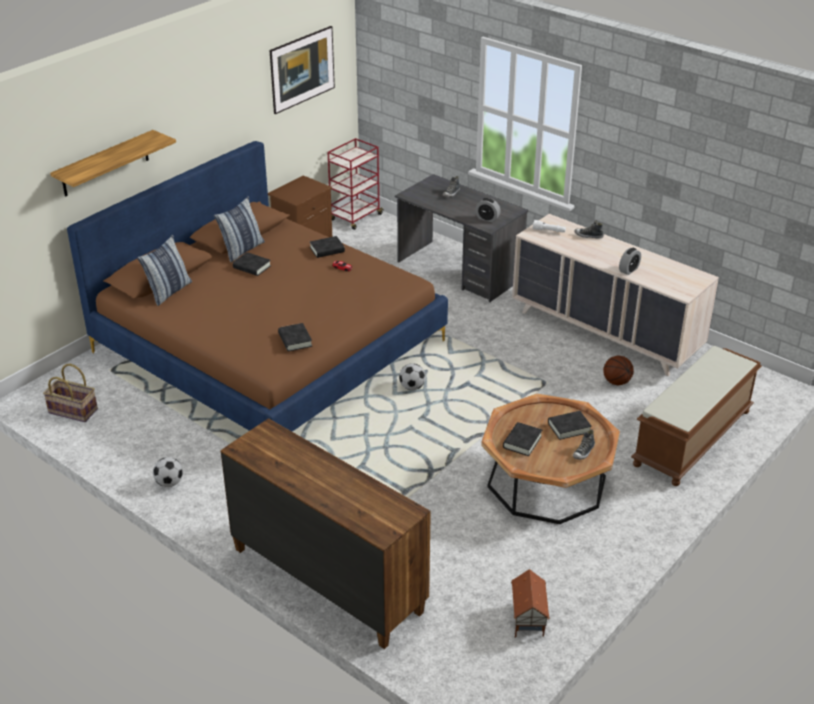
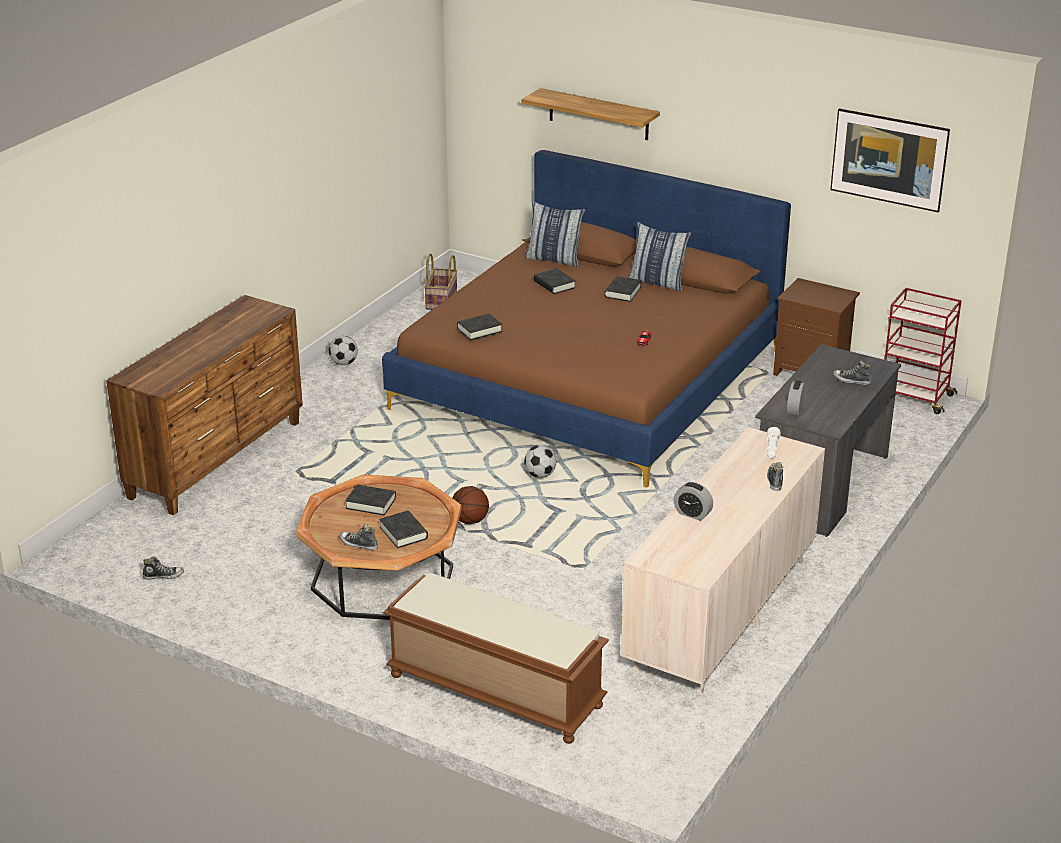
camera: 80 degrees right, 5 degrees down
black book [310,236,345,258] -> black book moved to [534,268,576,294]
toy house [511,569,550,637] -> shoe [143,556,184,580]
basketball [603,356,634,385] -> basketball moved to [452,486,489,524]

